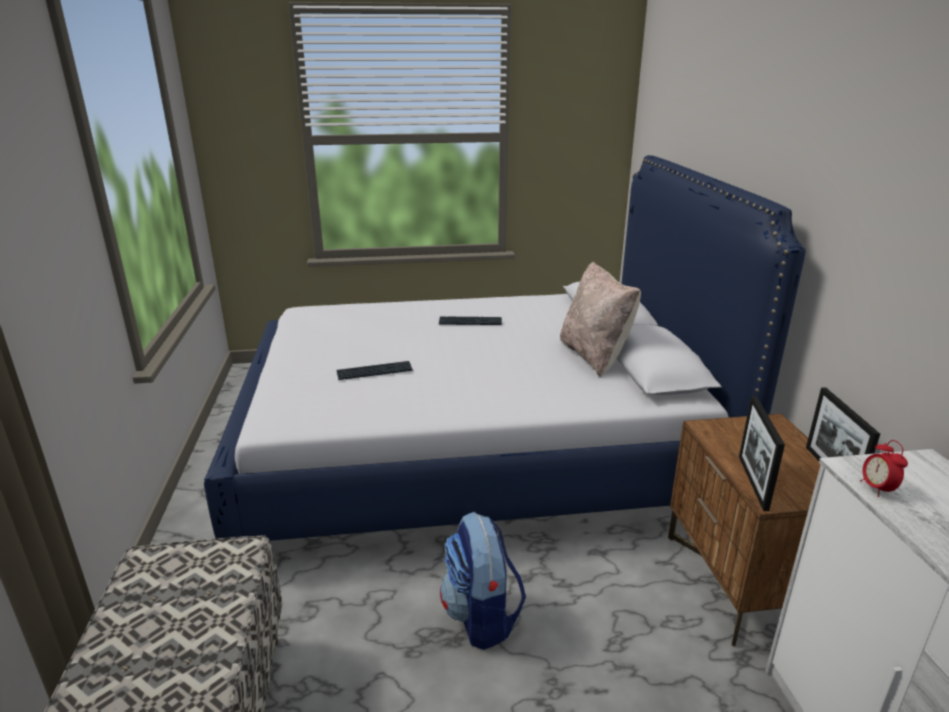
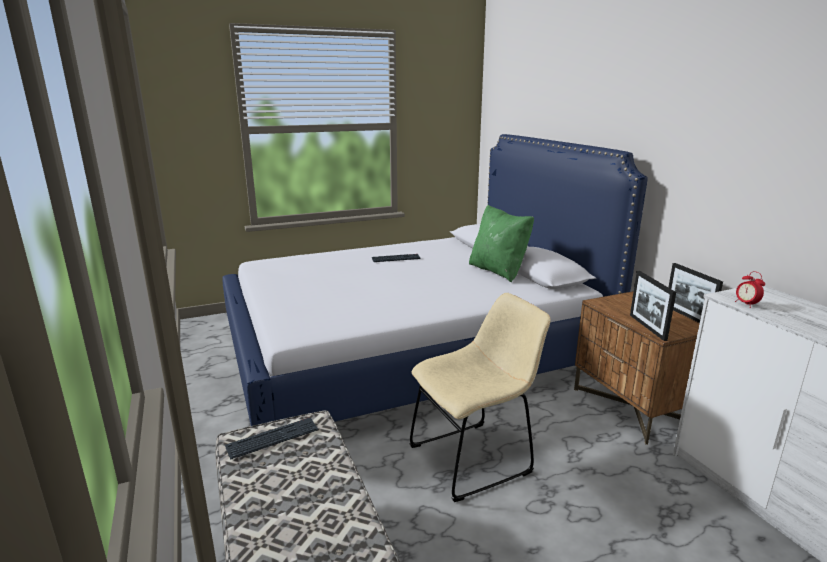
camera: 15 degrees left, 5 degrees down
keyboard [337,361,413,380] -> keyboard moved to [225,417,318,460]
backpack [440,512,526,650] -> beige chair [410,293,551,502]
beige pillow [560,262,641,377] -> green pillow [469,205,534,283]

